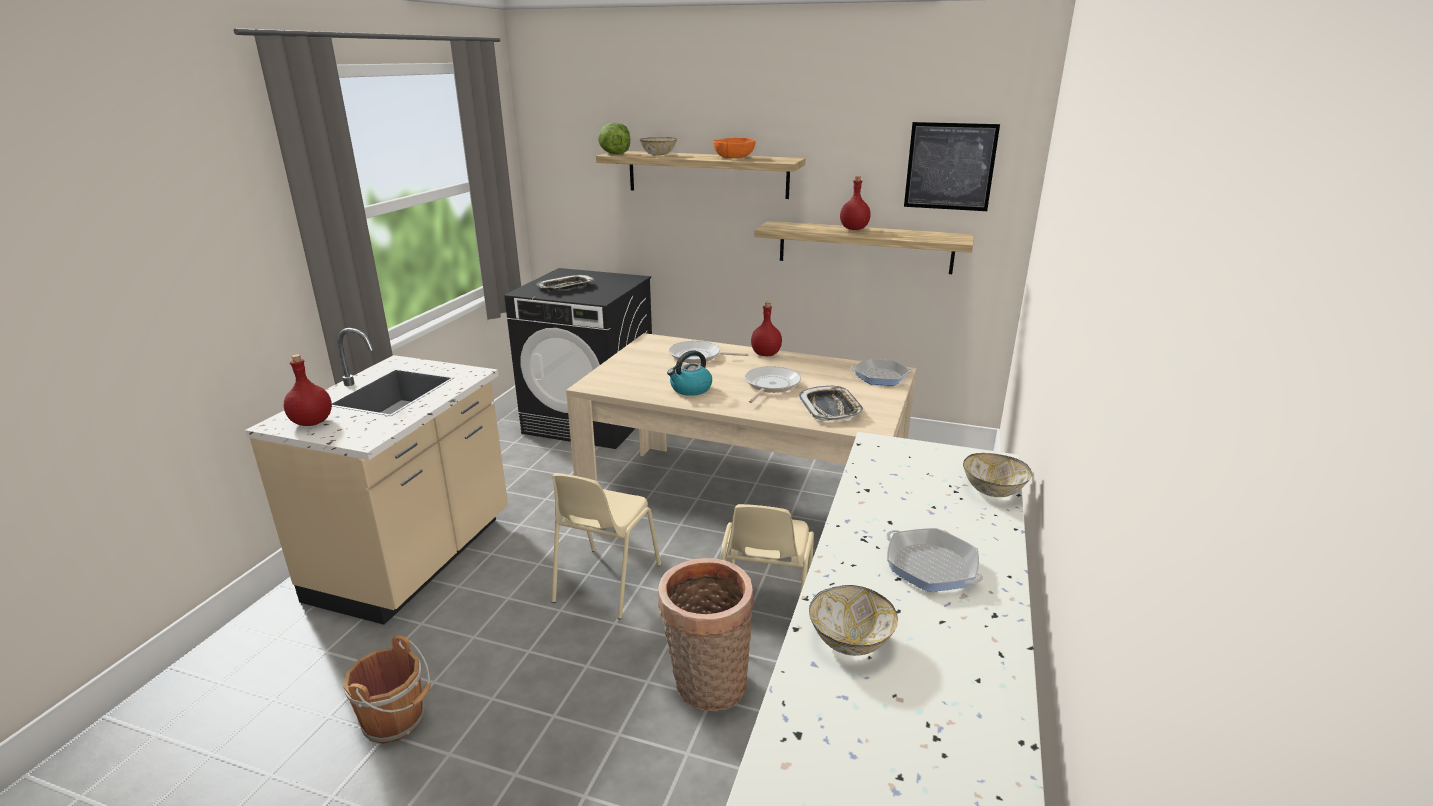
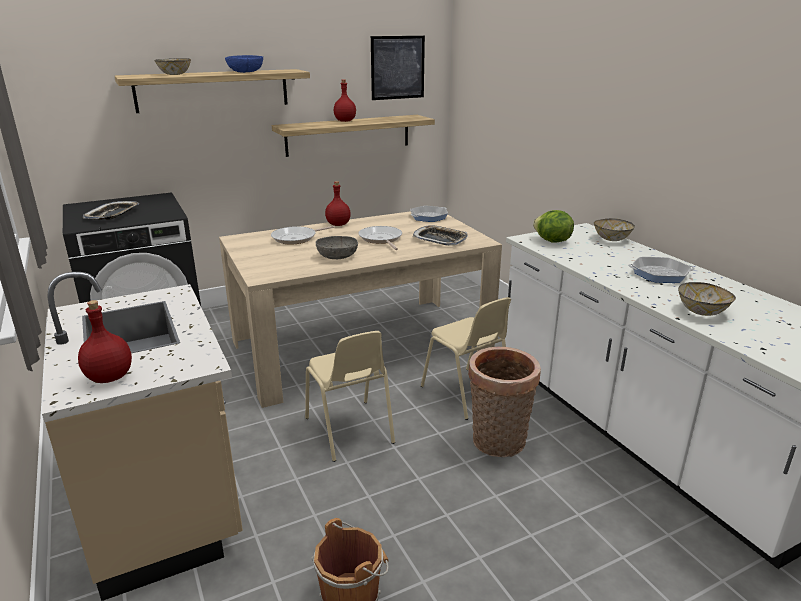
camera: 45 degrees left, 0 degrees up
lettuce [598,123,630,154] -> lettuce moved to [533,210,574,243]
kettle [667,350,712,396] -> grey bowl [315,236,358,259]
orange bowl [713,138,756,158] -> blue bowl [225,55,263,73]

